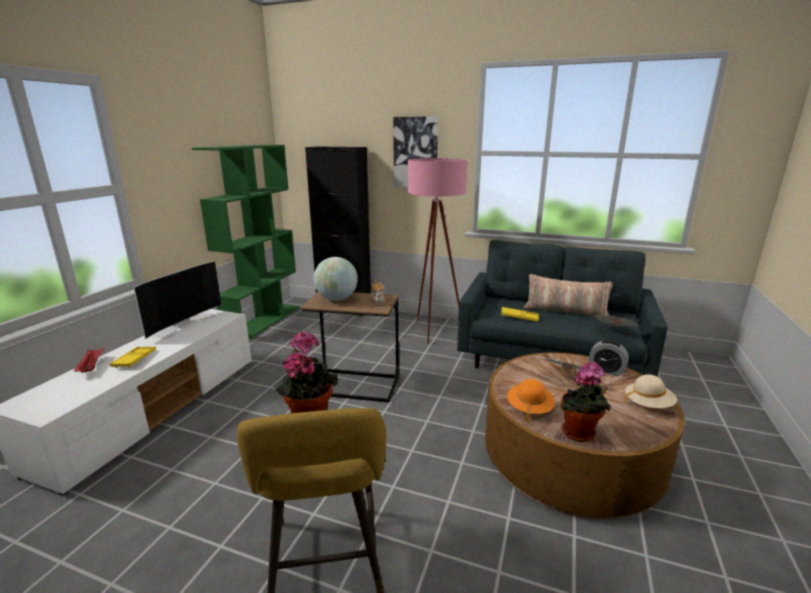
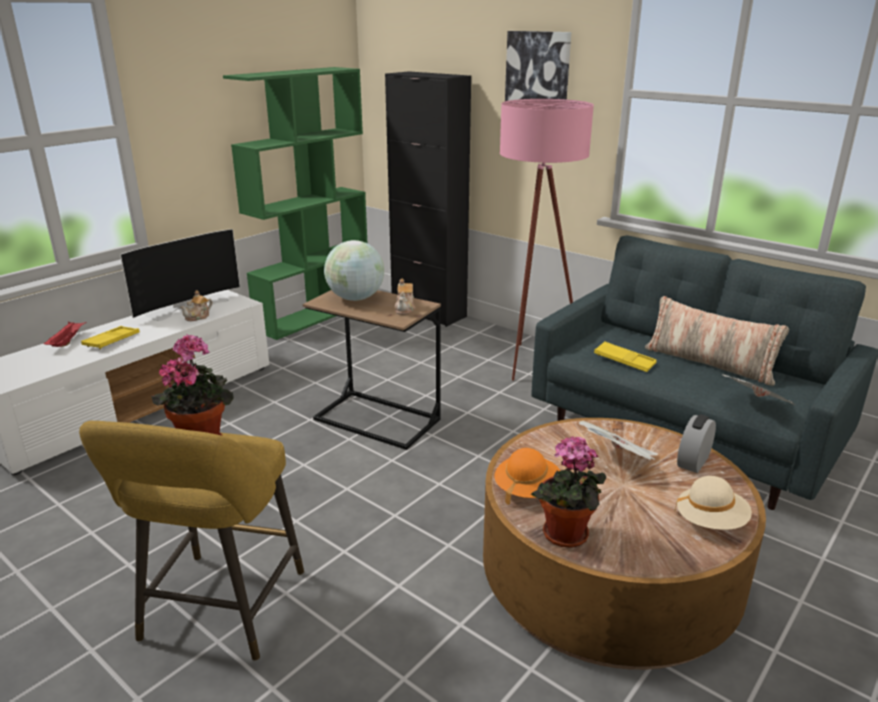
camera: 20 degrees right, 5 degrees up
alarm clock [589,340,629,376] -> alarm clock turned 75 degrees clockwise [677,414,716,473]
none -> teapot [180,290,213,321]

